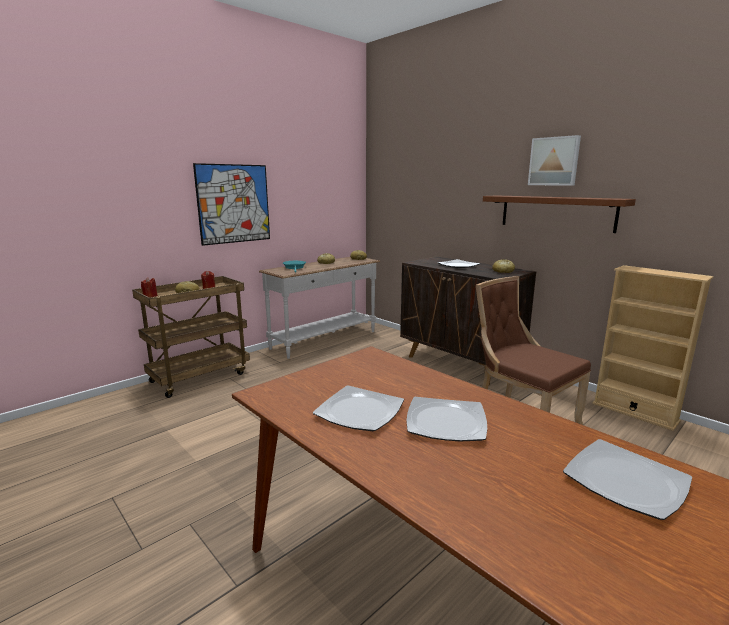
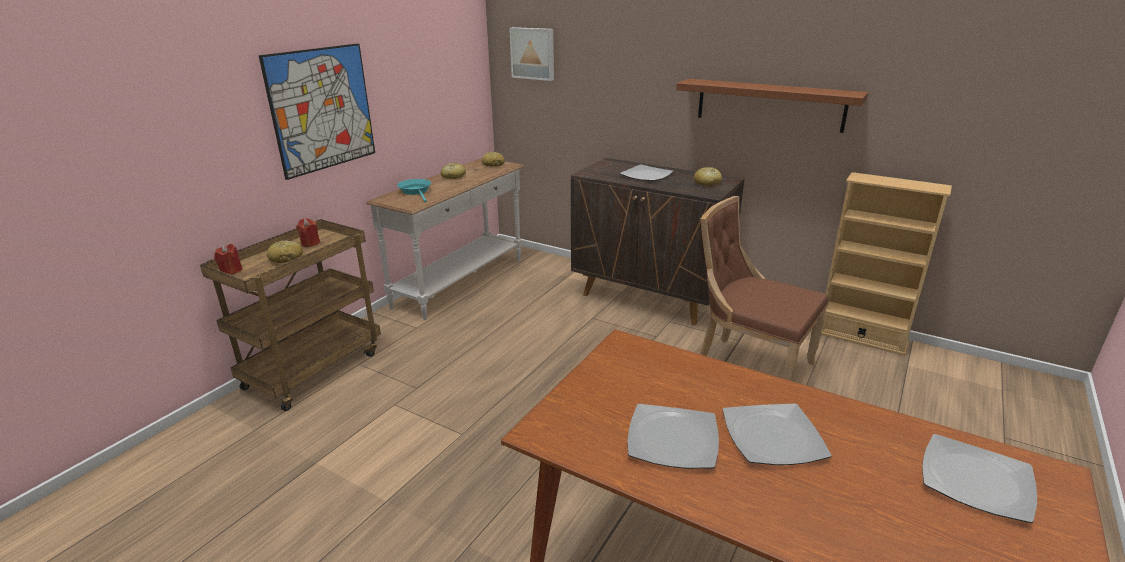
camera: 15 degrees left, 10 degrees up
picture [528,135,581,186] -> picture moved to [509,27,554,81]

